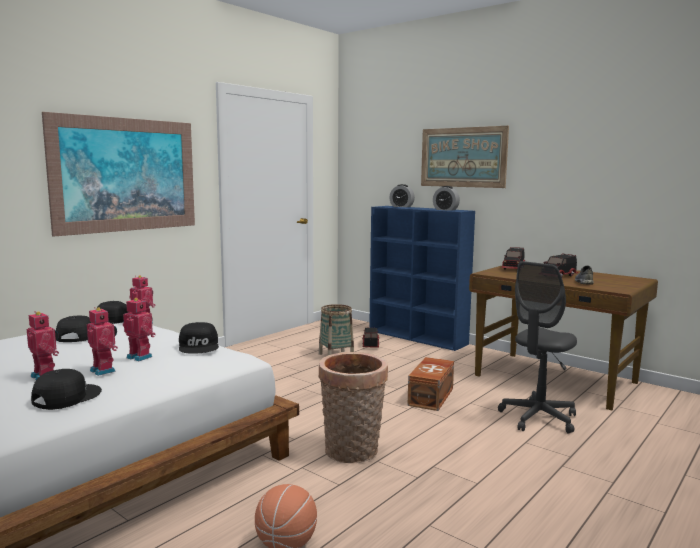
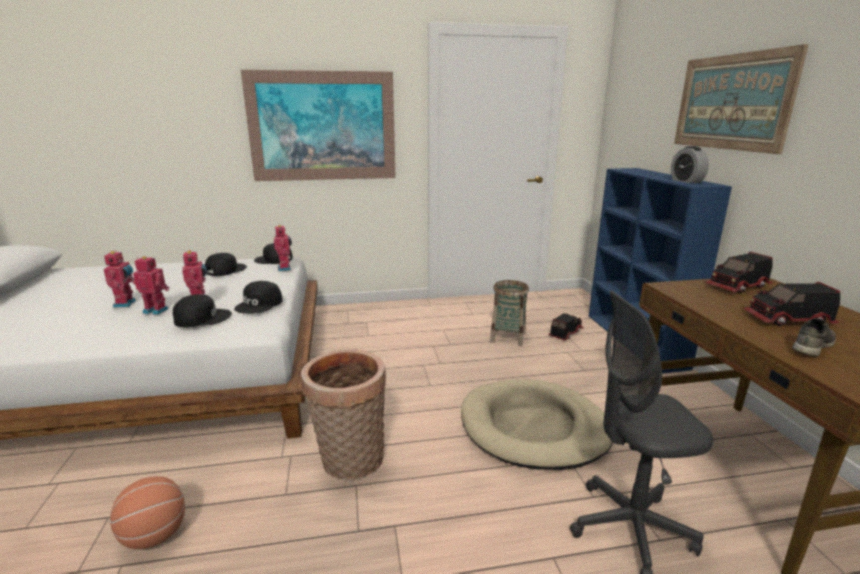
camera: 40 degrees right, 10 degrees up
black cap [31,369,102,410] -> black cap moved to [173,294,232,327]
toy robot [87,307,118,376] -> toy robot turned 75 degrees counterclockwise [133,256,169,315]
alarm clock [389,184,415,207] -> none
brown storage box [407,357,454,411] -> beige dog bed [461,379,613,470]

